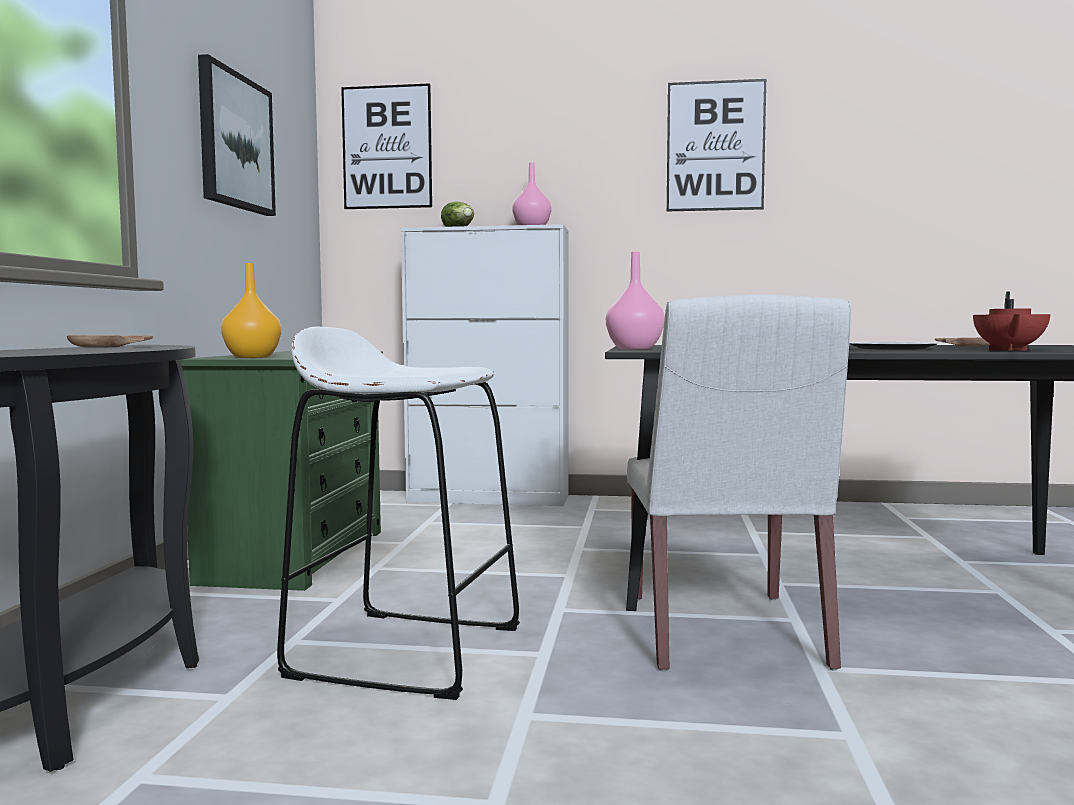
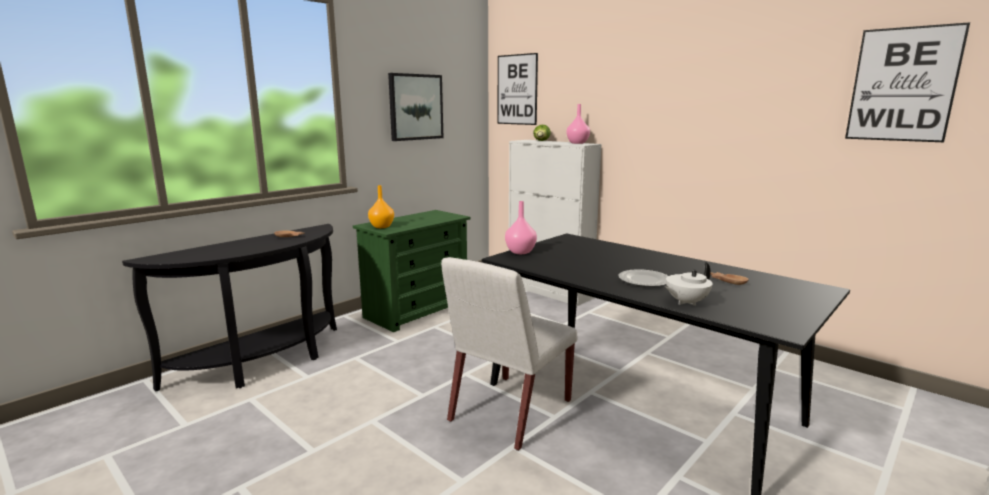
camera: 35 degrees right, 10 degrees up
white stool [277,327,520,700] -> none
picture [667,79,766,211] -> picture moved to [845,22,970,142]
red teapot [973,292,1050,351] -> white teapot [665,262,713,306]

